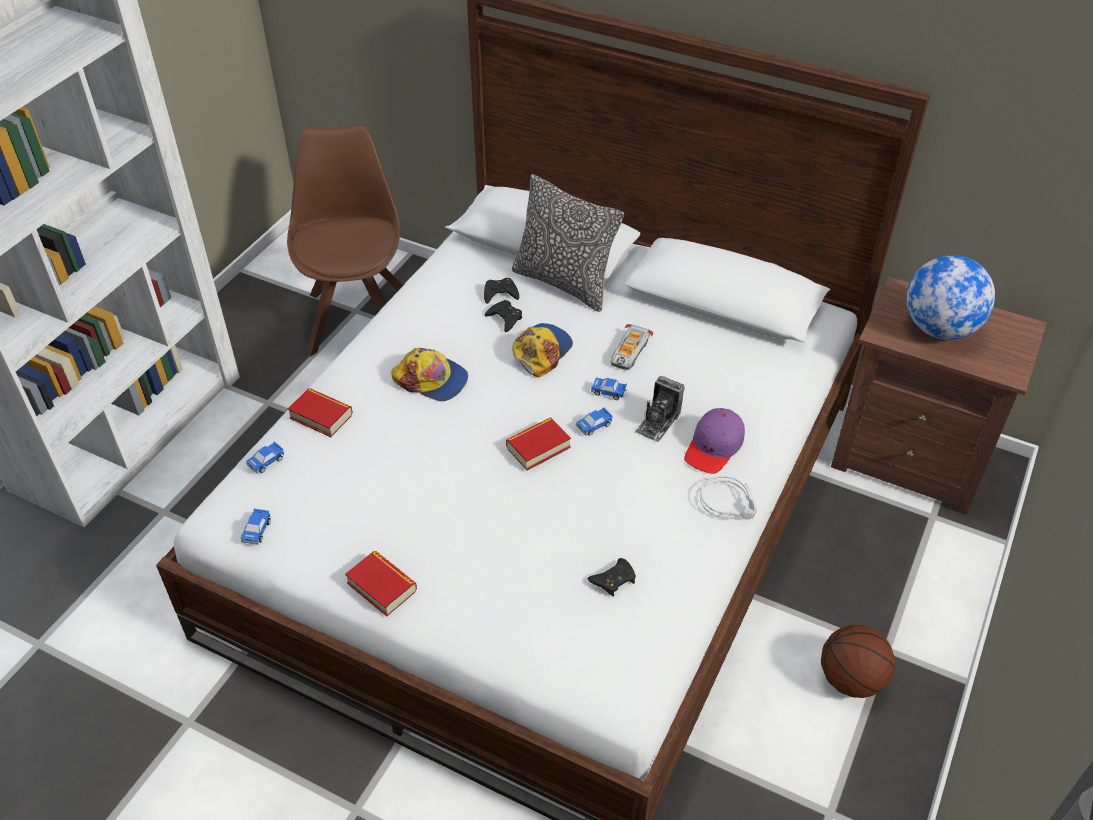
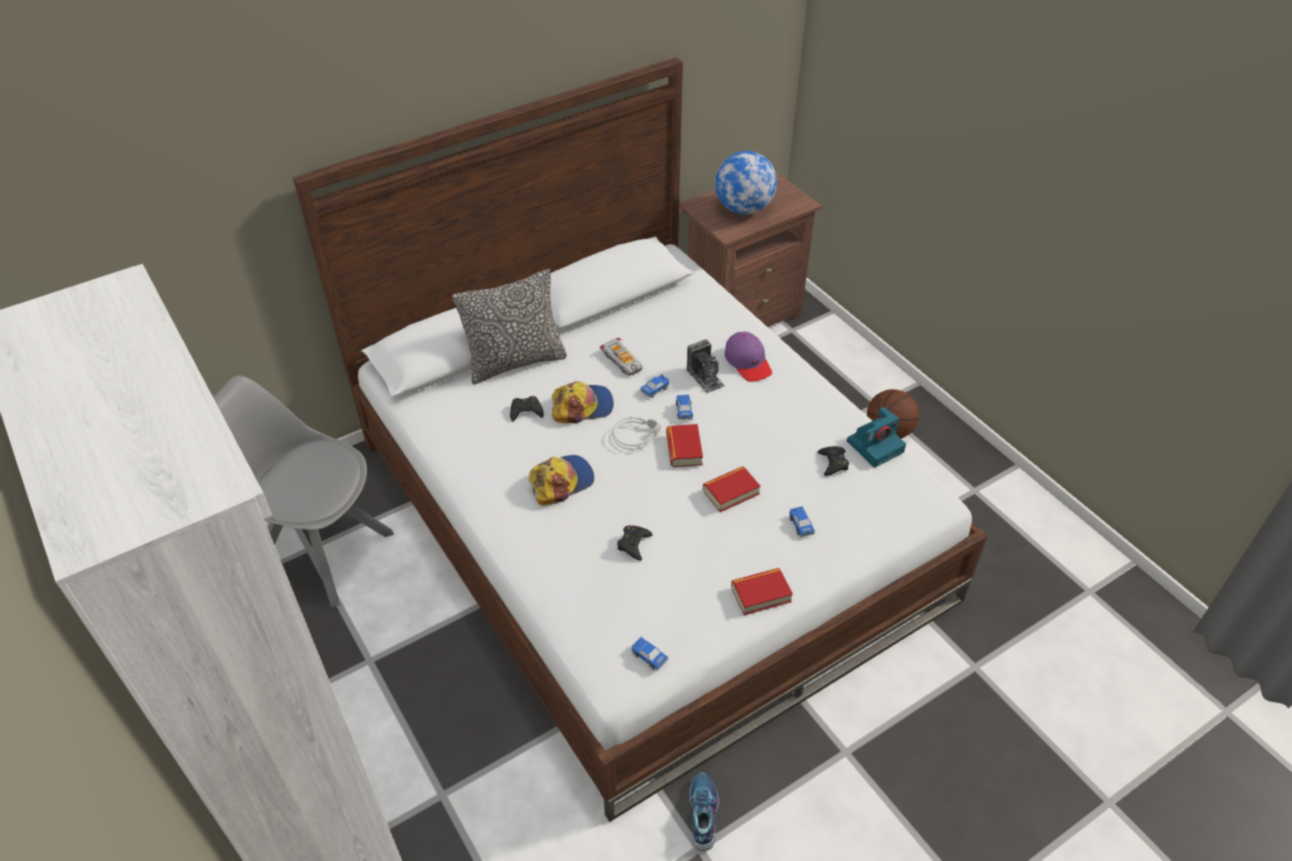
camera: 60 degrees left, 0 degrees up
toy car [246,441,284,473] -> toy car moved to [789,506,815,537]
brown chair [287,125,403,357] -> grey chair [213,376,394,607]
book [288,388,353,437] -> book moved to [703,466,761,512]
black game controller [484,278,519,304] -> black game controller moved to [617,525,653,561]
cap [512,323,573,377] -> cap turned 105 degrees clockwise [551,381,614,423]
grey headphones [700,476,757,520] -> grey headphones moved to [613,416,661,450]
none -> shoe [687,773,719,851]
none -> camera [847,407,906,468]

